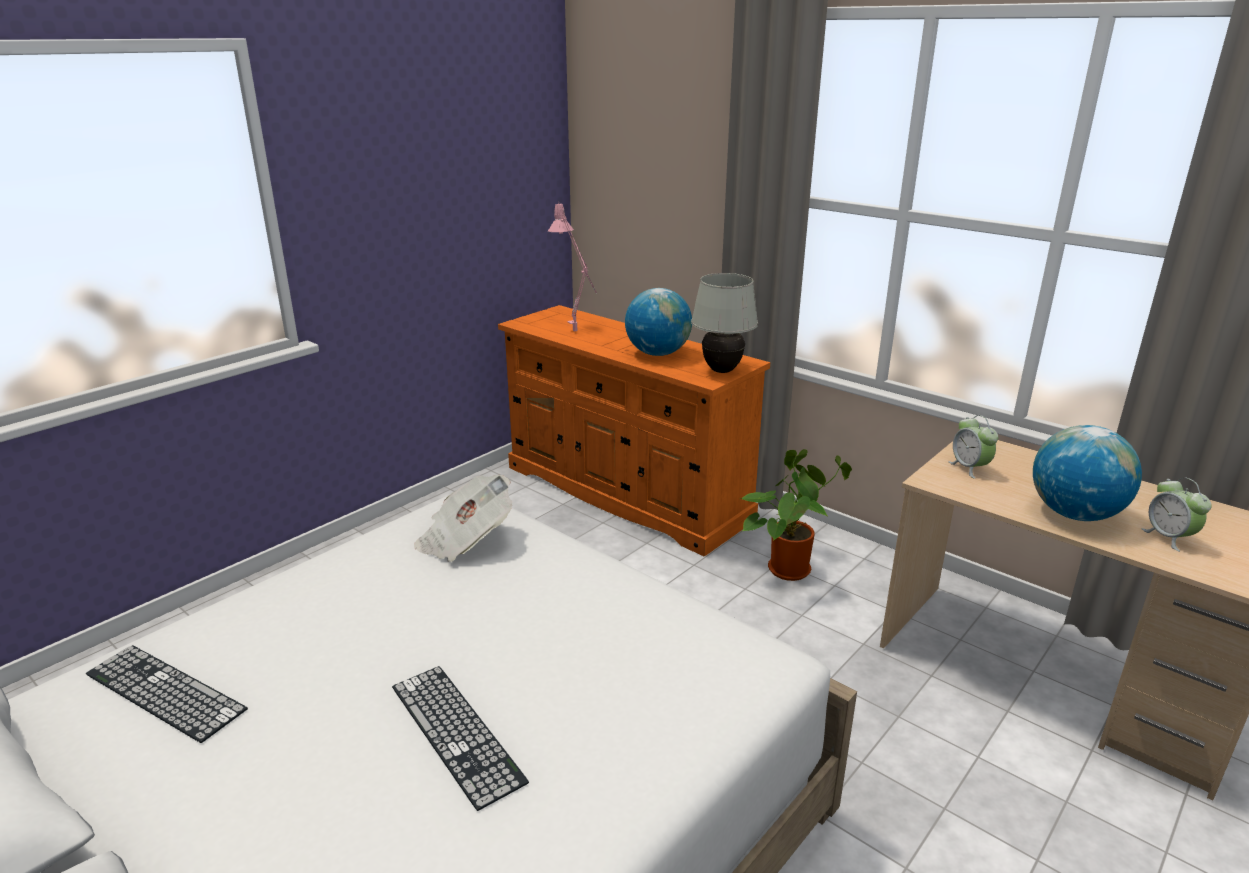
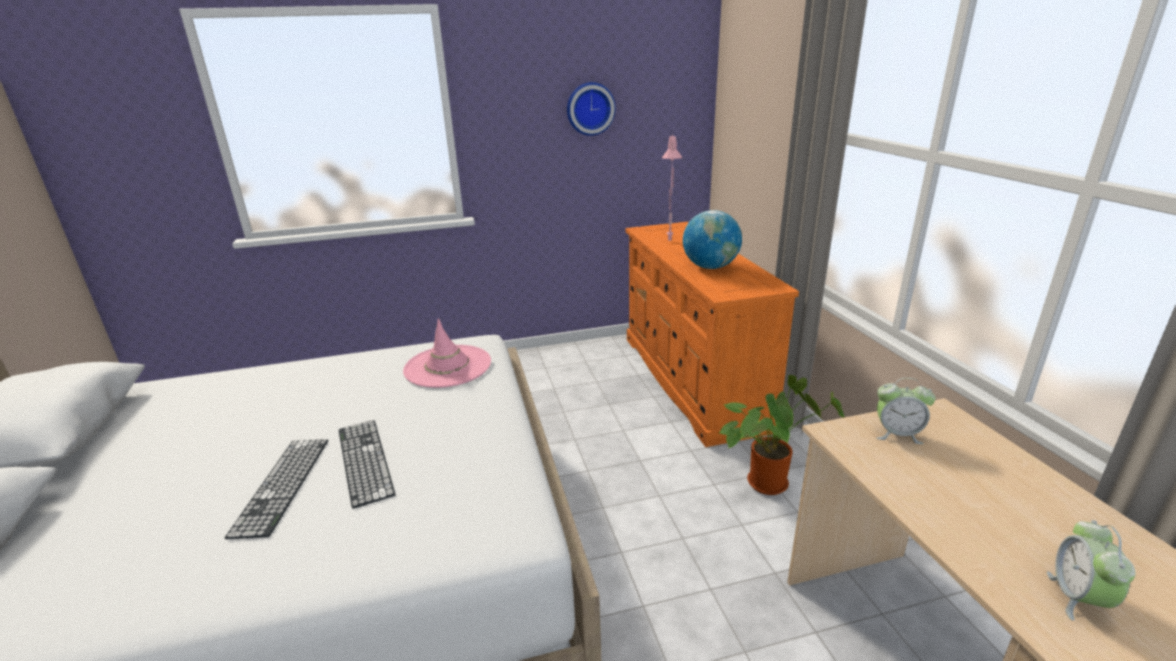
camera: 35 degrees right, 0 degrees up
keyboard [86,645,248,743] -> keyboard moved to [339,420,396,509]
newspaper [414,475,512,562] -> pink hat [403,318,491,388]
white table lamp [691,273,758,373] -> none
alarm clock [949,415,998,479] -> alarm clock turned 90 degrees counterclockwise [876,378,936,444]
globe [1033,425,1142,521] -> none
none -> wall clock [567,82,616,136]

